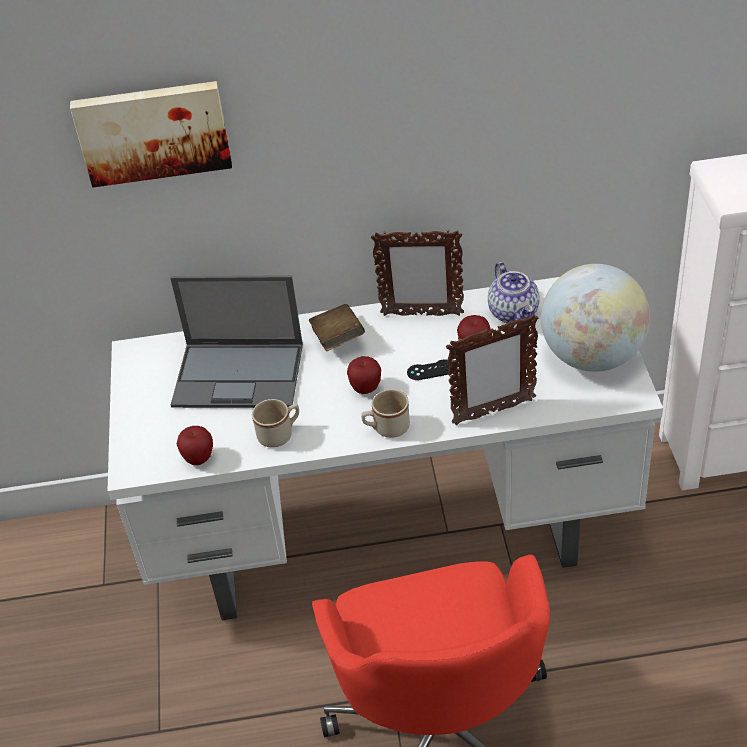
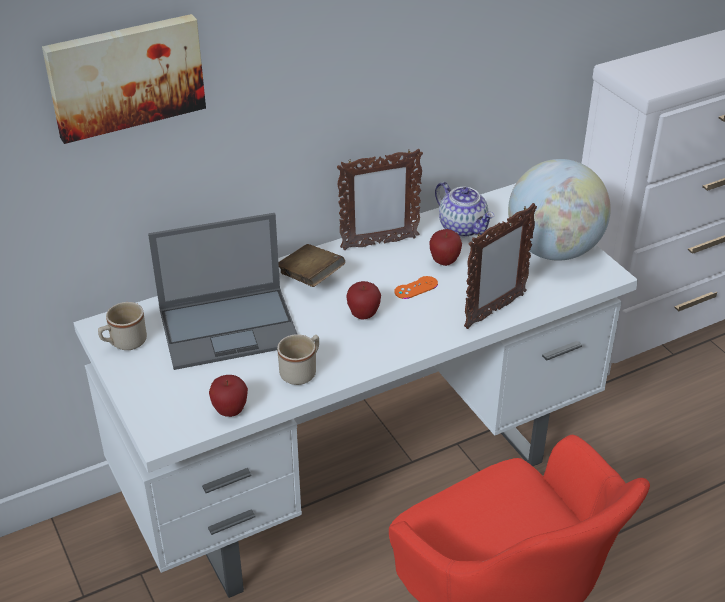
camera: 25 degrees left, 5 degrees down
beige mug [361,389,410,438] -> beige mug moved to [98,302,147,350]
black game controller [407,359,451,380] -> orange game controller [394,276,438,299]

